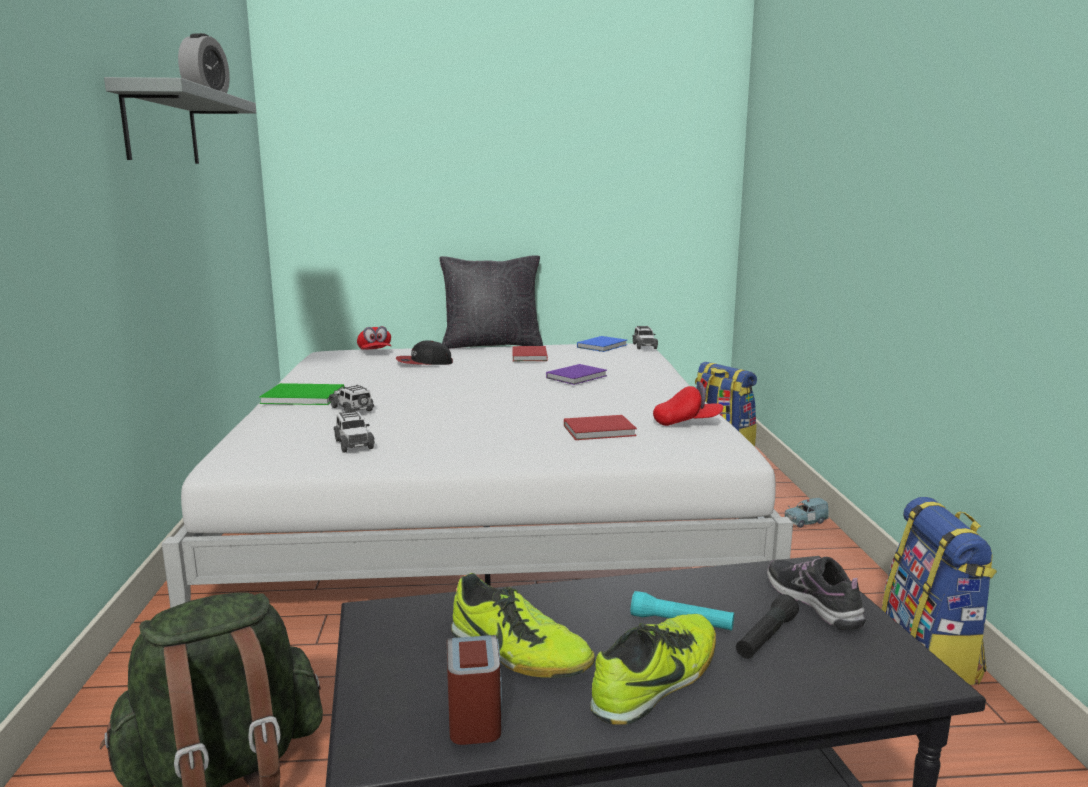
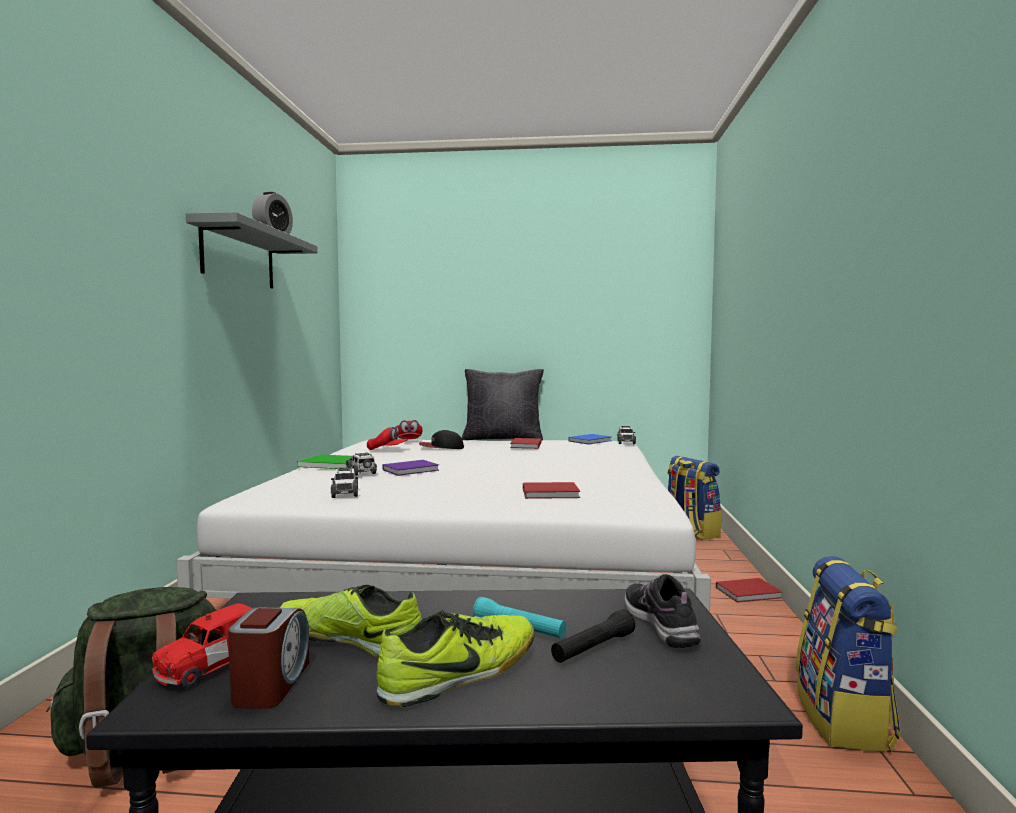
camera: 10 degrees right, 10 degrees down
shoe [451,573,595,678] -> shoe turned 150 degrees clockwise [280,585,422,658]
purple book [546,364,607,385] -> purple book moved to [383,460,439,476]
red cap [653,382,724,426] -> red cap moved to [367,426,409,450]
blue toy car [784,498,829,528] -> red book [716,578,782,603]
none -> red toy car [152,603,252,688]

